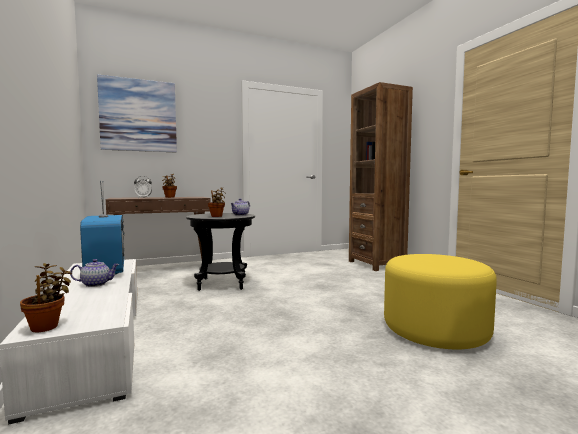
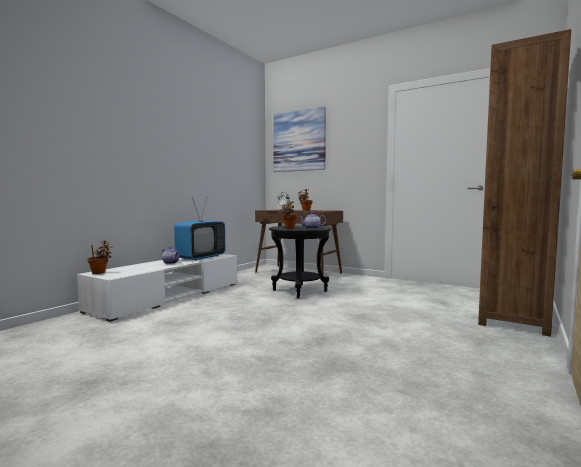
camera: 55 degrees right, 0 degrees up
yellow ottoman [384,254,497,349] -> none

